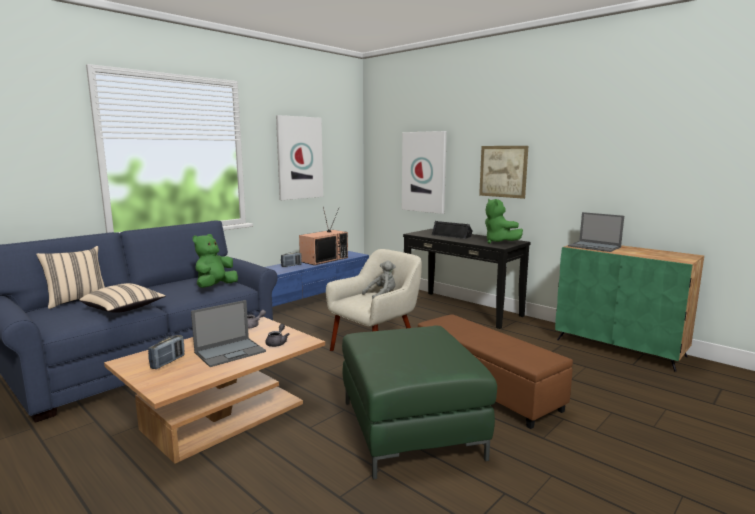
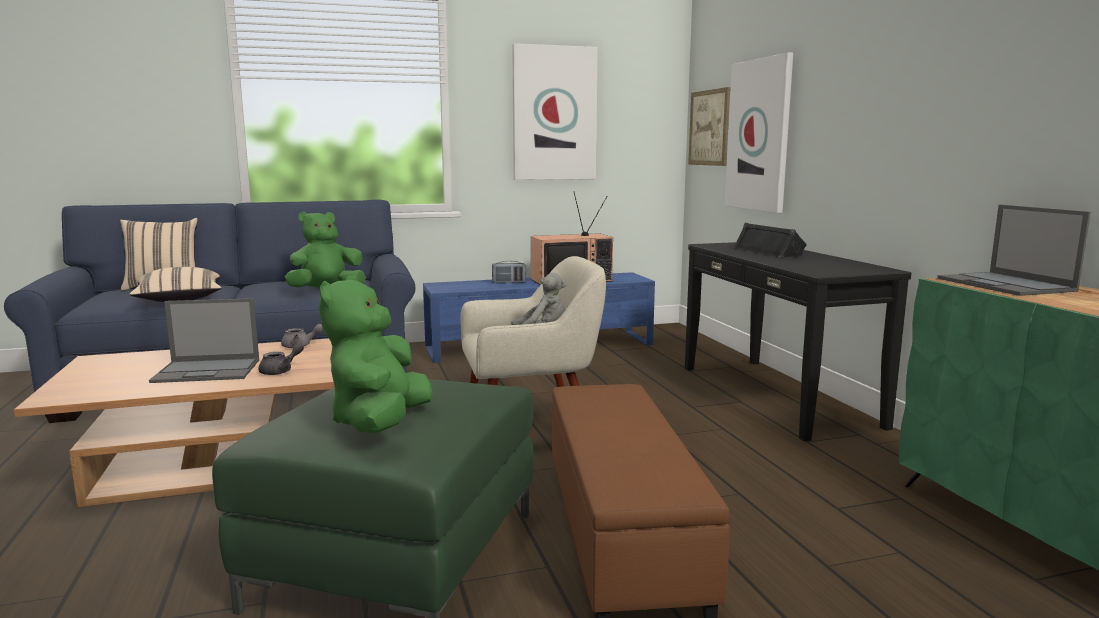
camera: 30 degrees right, 0 degrees up
radio [148,335,185,369] -> none
picture [479,146,528,199] -> picture moved to [688,87,730,166]
green plush toy [485,199,523,244] -> green plush toy moved to [319,276,433,433]

